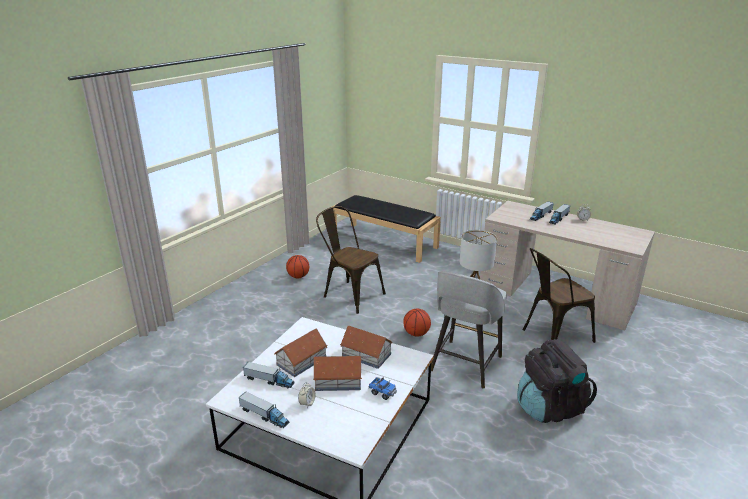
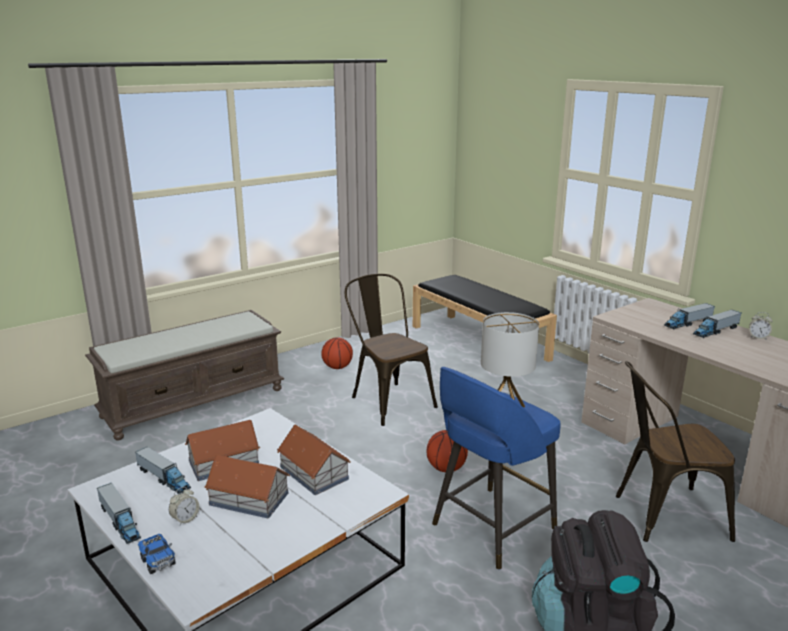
camera: 20 degrees right, 5 degrees down
toy truck [369,377,397,400] -> toy truck moved to [138,534,176,574]
grey stool [431,271,507,389] -> blue stool [432,367,561,569]
none -> brown bench [85,310,284,440]

